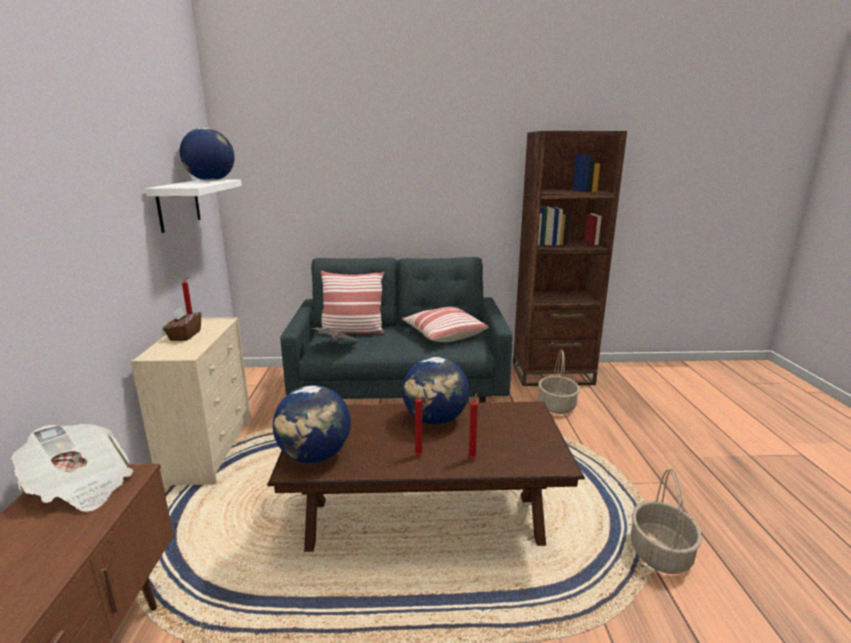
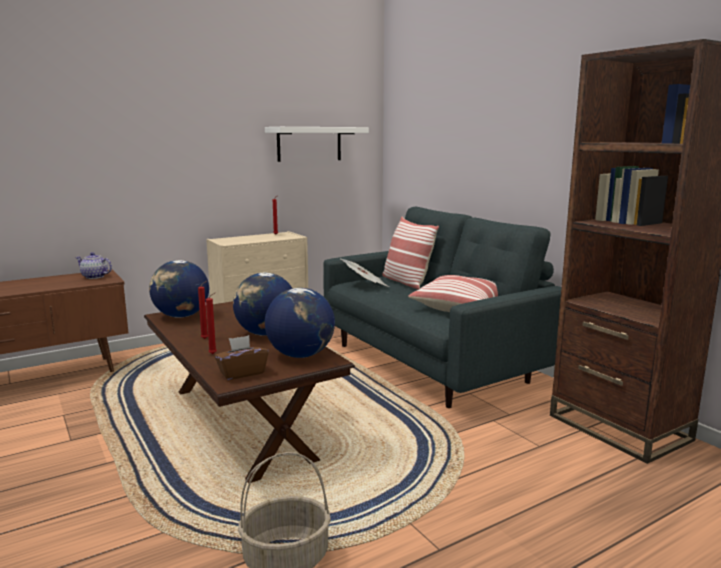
camera: 60 degrees right, 5 degrees down
newspaper [11,424,134,512] -> teapot [75,252,112,279]
brown tissue box [163,307,201,341] -> brown tissue box moved to [215,335,269,380]
globe [180,128,235,181] -> globe moved to [265,288,335,358]
basket [538,350,580,414] -> none

